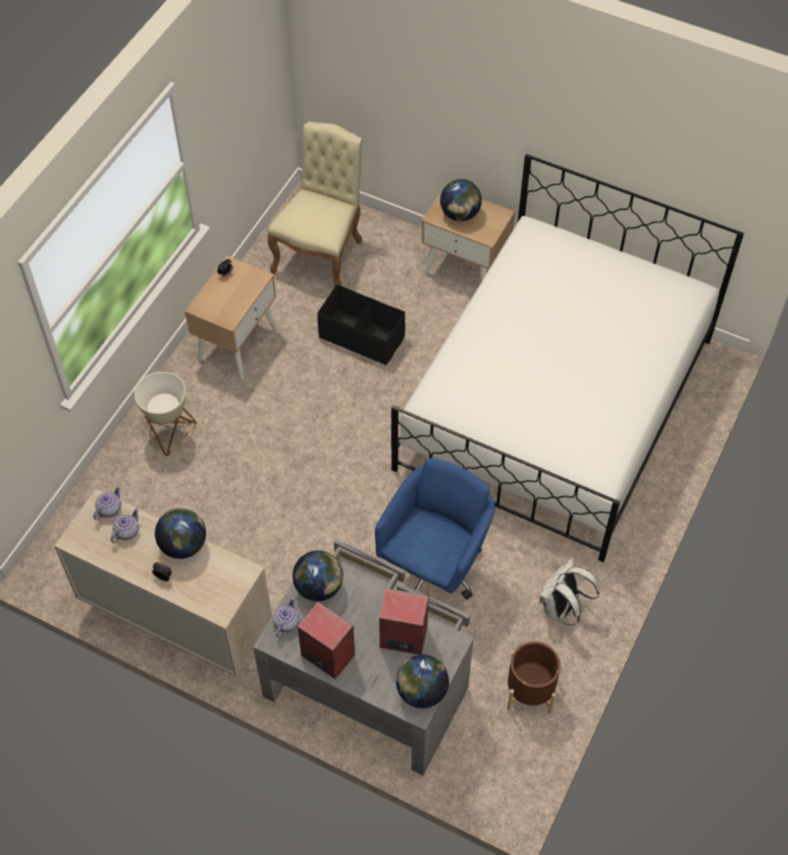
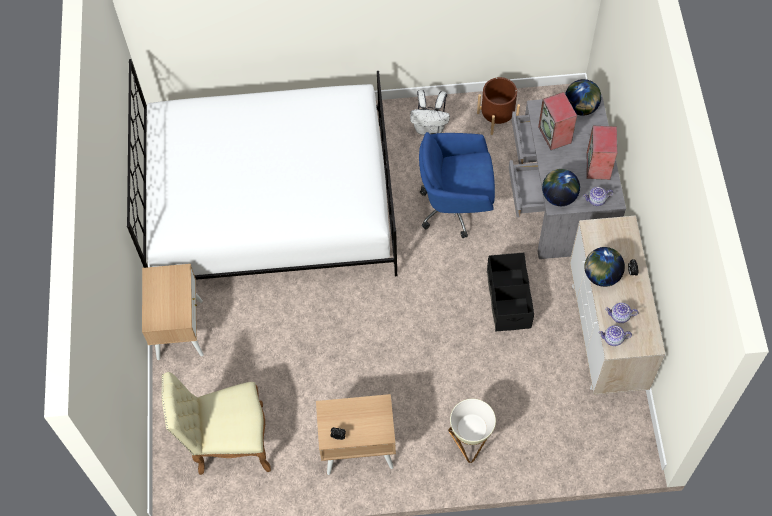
camera: 120 degrees left, 5 degrees up
black storage box [318,284,405,365] -> black storage box moved to [487,253,534,331]
globe [440,179,482,221] -> none

